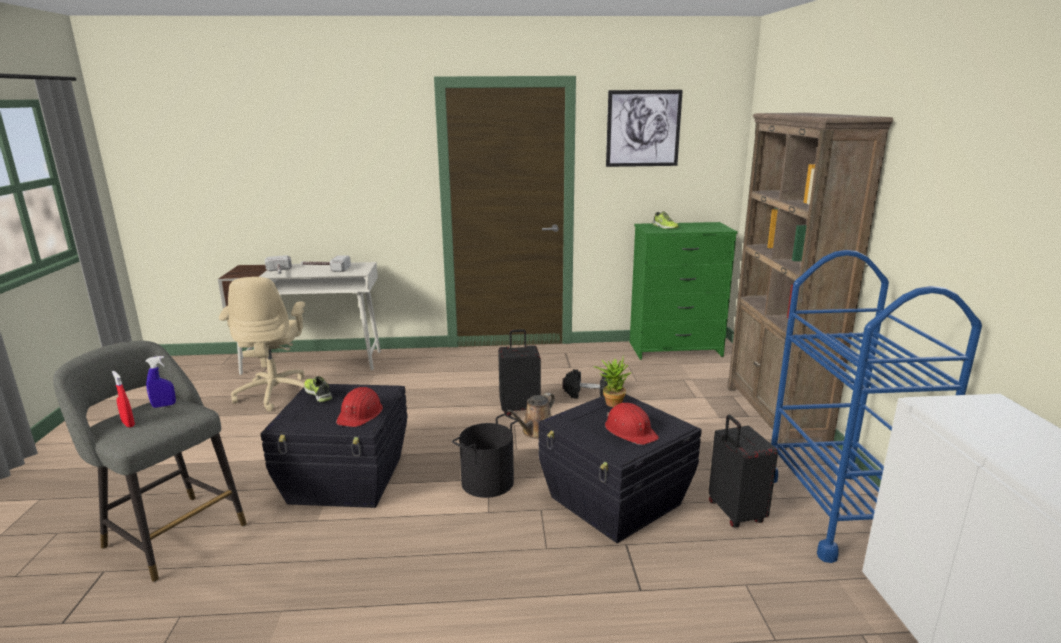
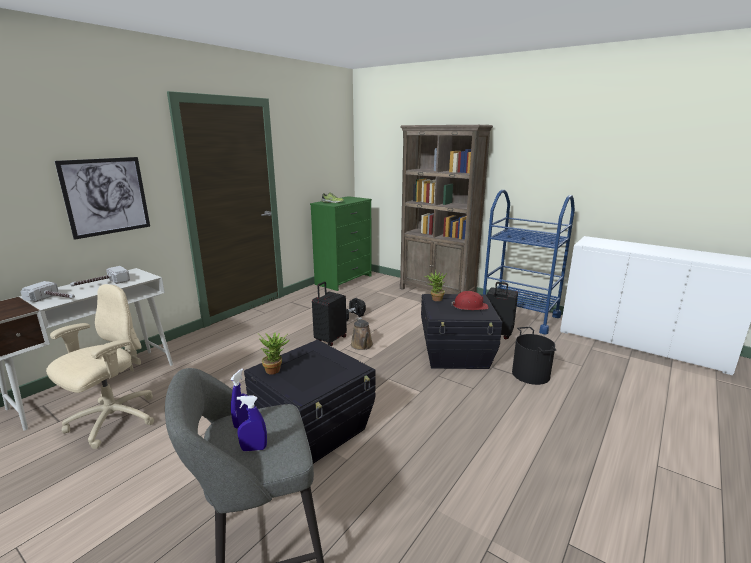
camera: 50 degrees left, 0 degrees up
red spray bottle [112,371,135,427] -> blue spray bottle [237,395,267,451]
beige office chair [219,277,305,411] -> beige office chair turned 90 degrees counterclockwise [46,284,154,449]
shoe [304,376,332,403] -> potted plant [257,333,289,375]
red hard hat [336,387,383,427] -> none
black bucket [452,414,518,498] -> black bucket moved to [512,327,556,385]
picture [606,90,683,167] -> picture moved to [55,157,150,240]

